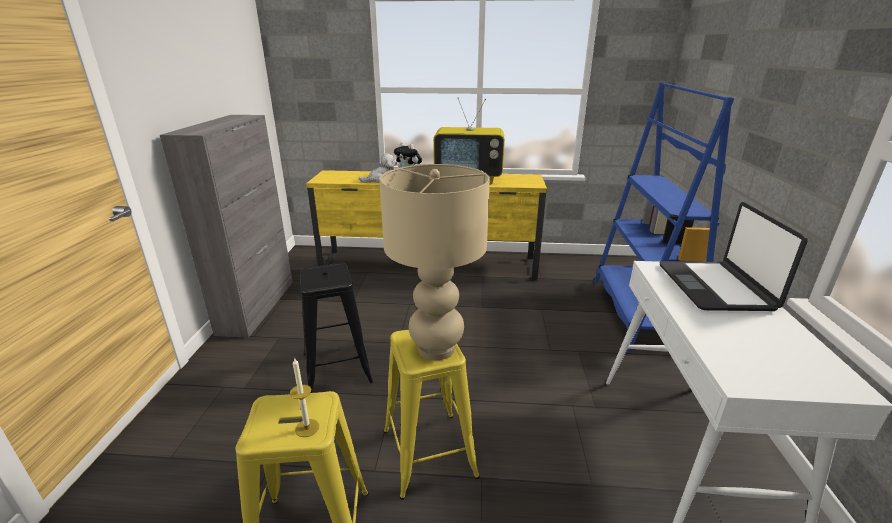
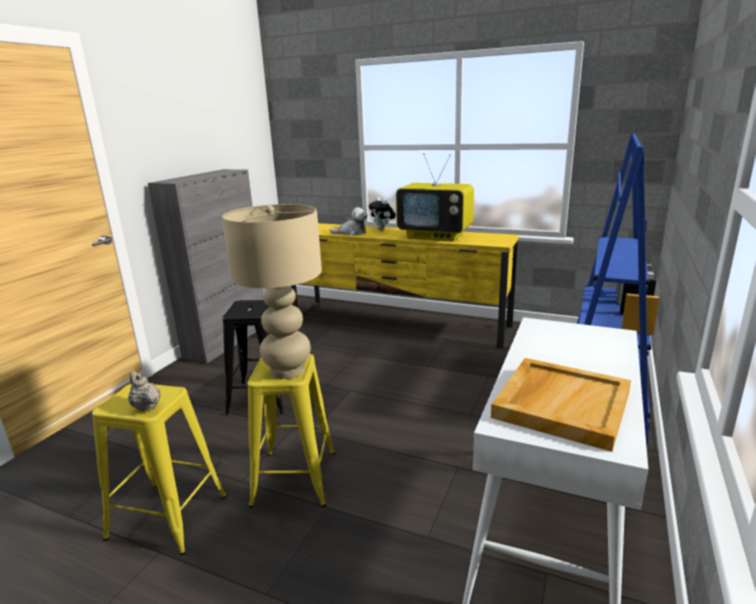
camera: 20 degrees right, 5 degrees down
candle [290,357,319,437] -> beige teapot [128,371,161,411]
laptop [660,202,808,311] -> none
none -> beige tray [491,358,631,452]

